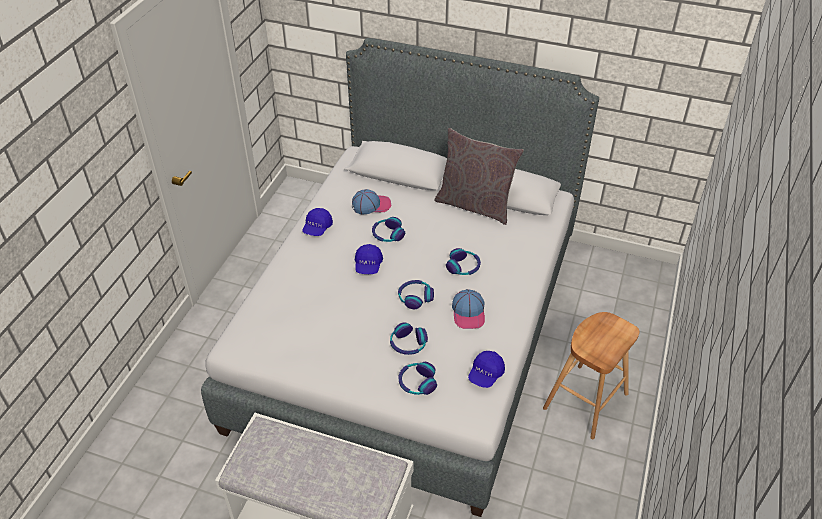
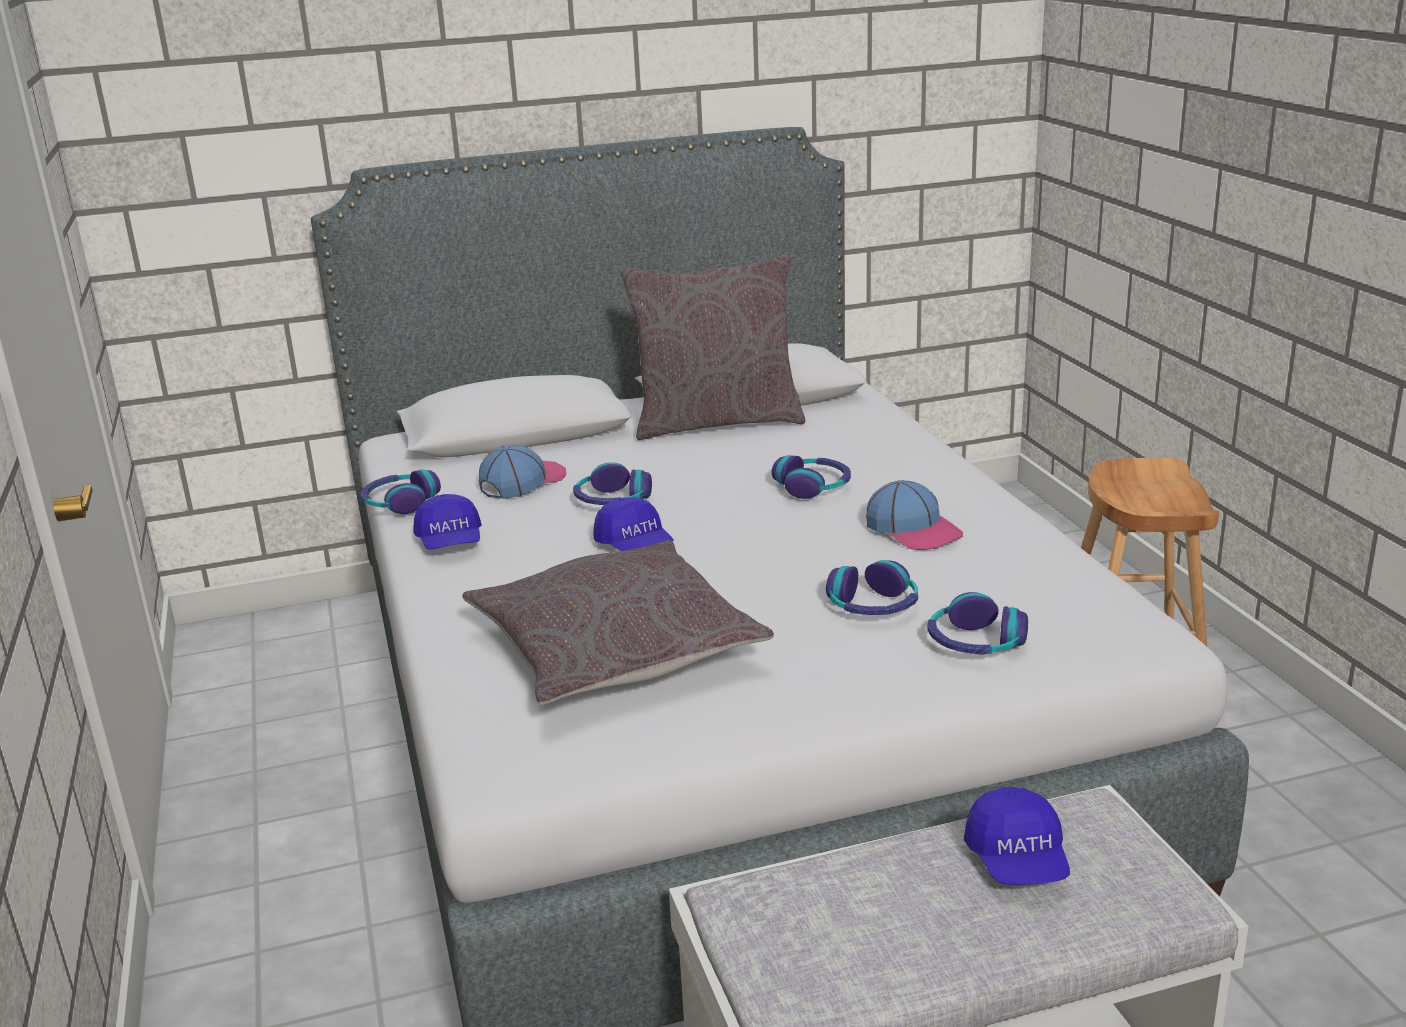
camera: 35 degrees left, 20 degrees down
headphones [398,280,434,309] -> headphones moved to [361,469,441,514]
blue cap [468,351,505,388] -> blue cap moved to [964,787,1070,885]
none -> grey pillow [462,540,774,705]

